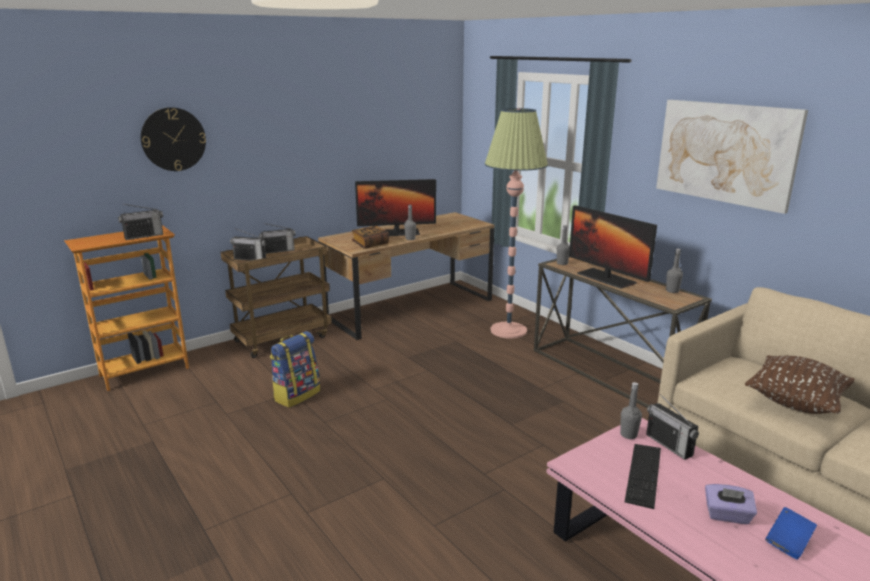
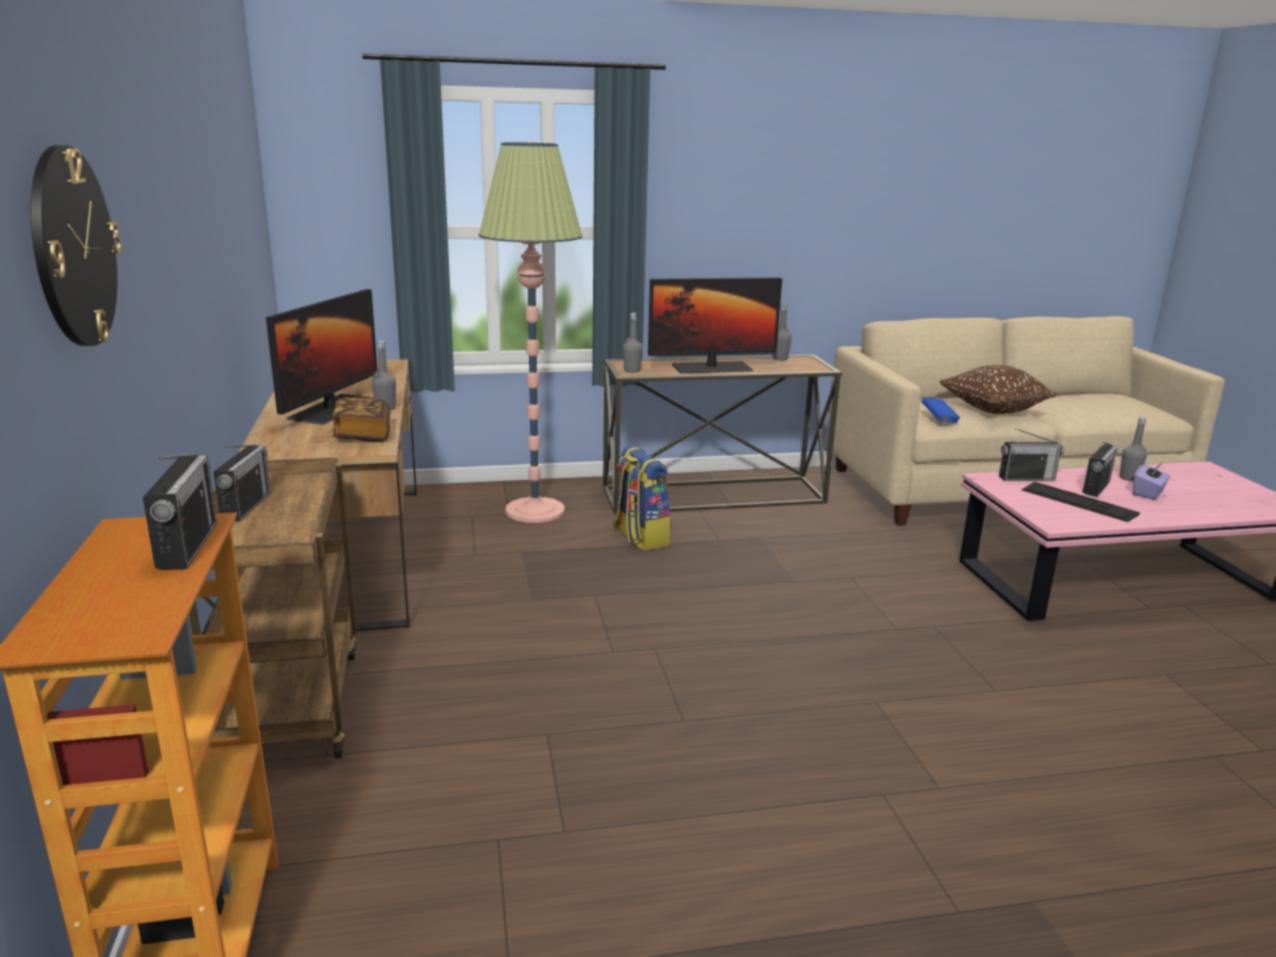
camera: 65 degrees left, 0 degrees up
radio [230,228,266,261] -> radio moved to [1082,442,1117,497]
backpack [270,331,320,408] -> backpack moved to [613,445,671,551]
grey bottle [620,382,642,439] -> grey bottle moved to [1119,417,1147,481]
picture [656,100,808,214] -> none
blue book [765,507,817,560] -> blue book moved to [921,398,960,423]

